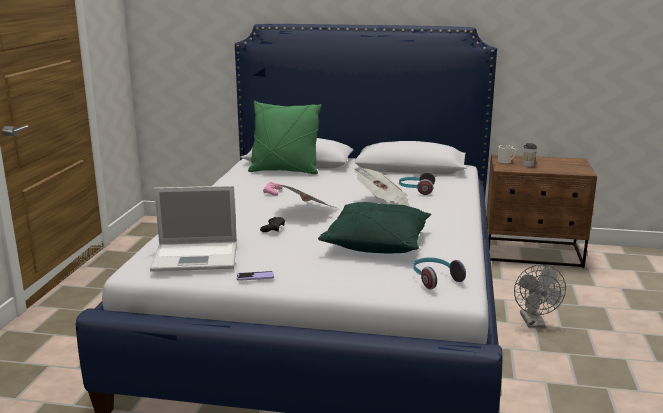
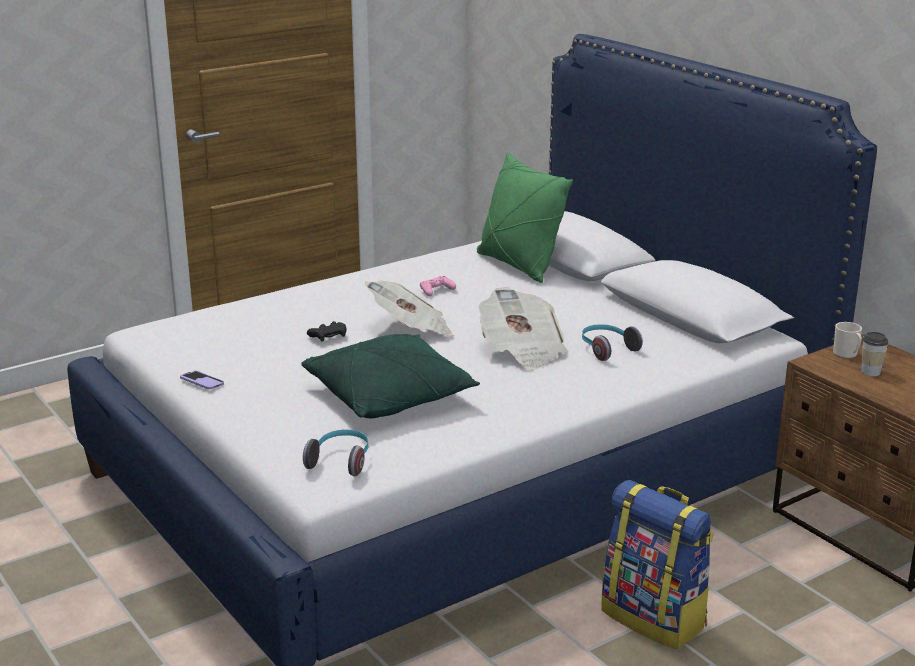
camera: 45 degrees right, 5 degrees up
laptop [150,186,237,272] -> none
grey fan [514,264,566,328] -> backpack [601,480,714,650]

